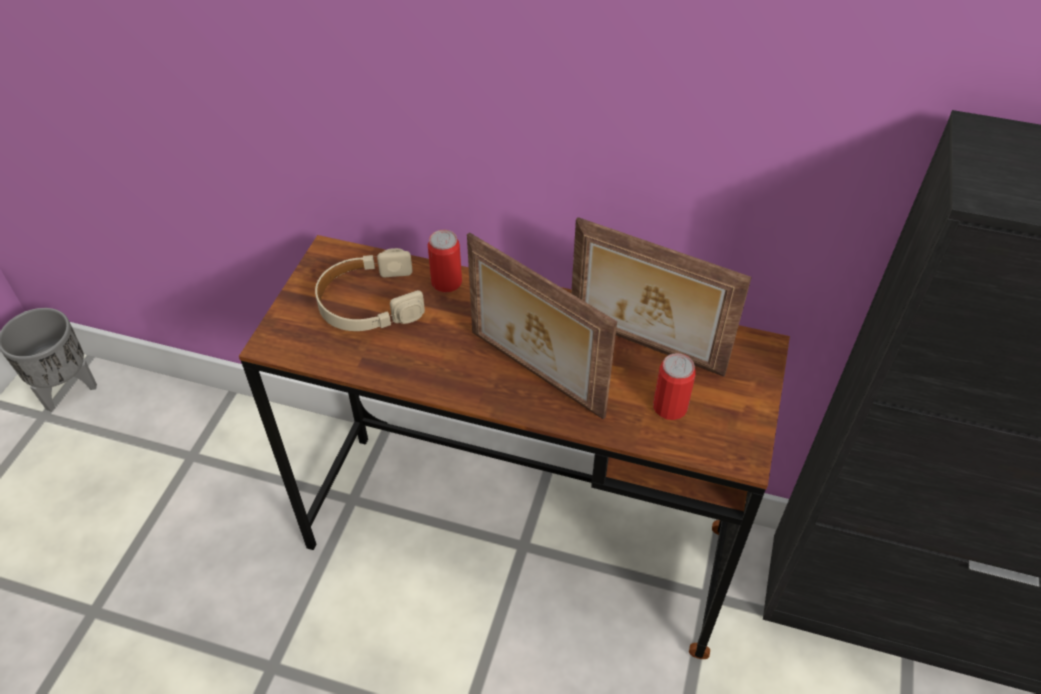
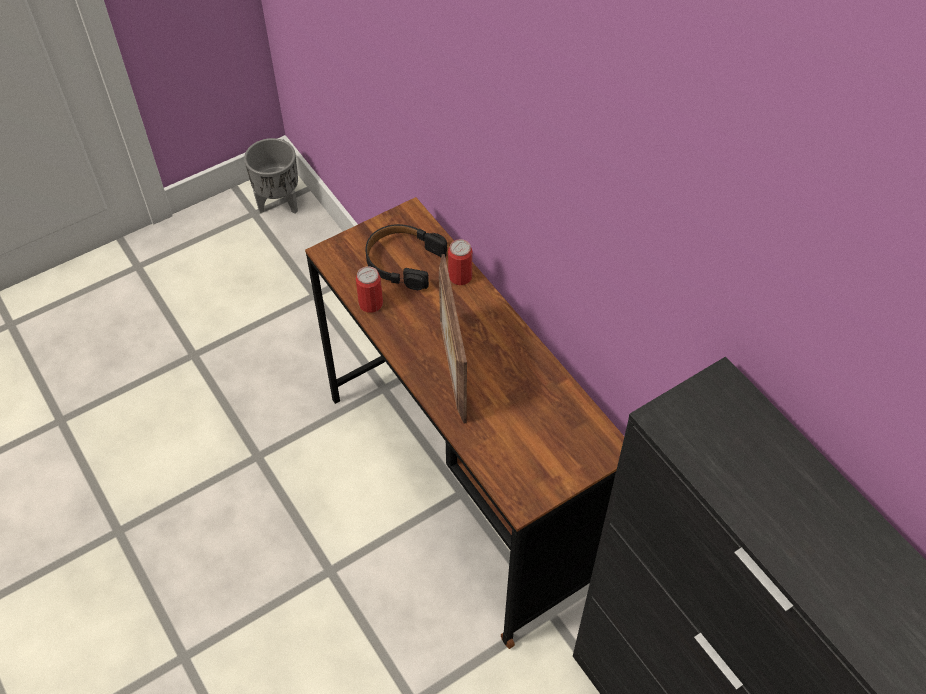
camera: 40 degrees right, 5 degrees up
beige headphones [315,248,425,331] -> black headphones [365,224,447,290]
picture frame [571,217,751,377] -> none
can [653,353,696,420] -> can moved to [356,266,383,313]

